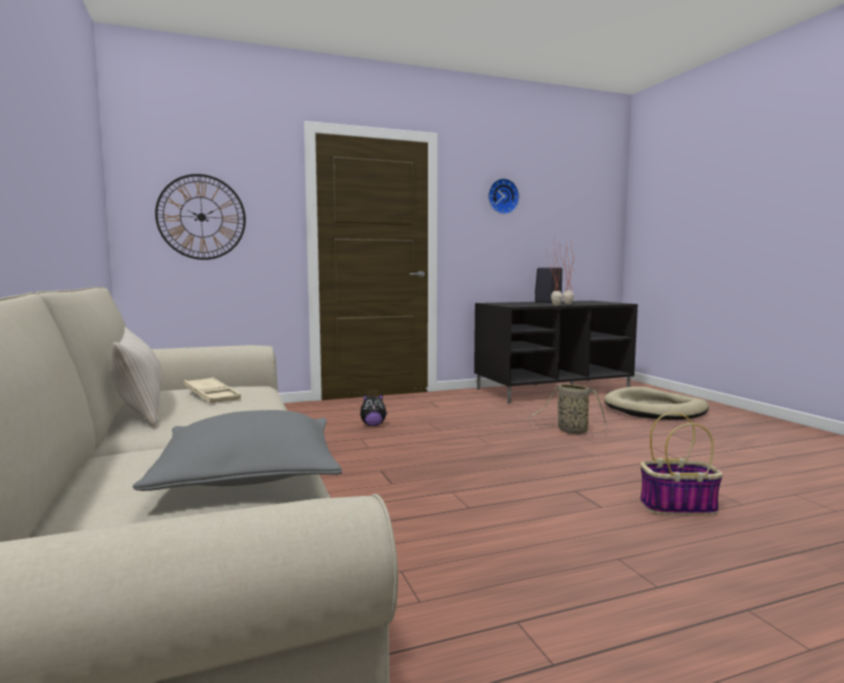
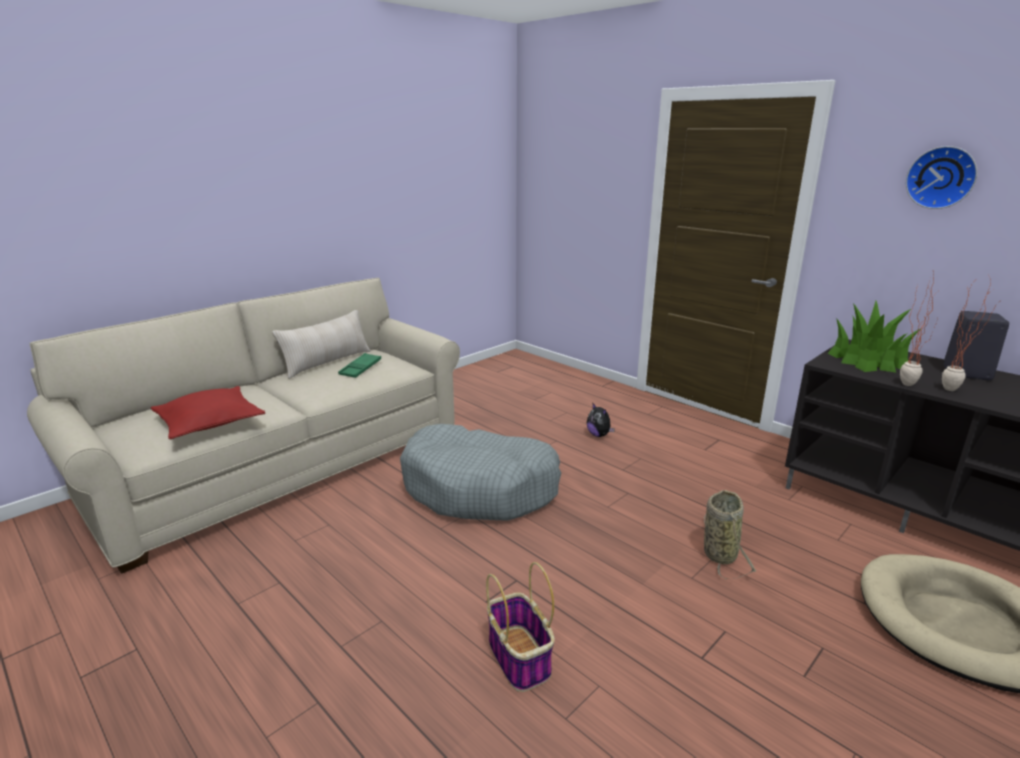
camera: 65 degrees right, 15 degrees up
grey pillow [133,410,342,491] -> red pillow [151,386,265,440]
wall clock [155,174,246,260] -> none
beige tray [184,377,241,403] -> green tray [338,353,381,378]
none -> grey dog bed [400,424,561,521]
none -> potted plant [827,301,920,373]

